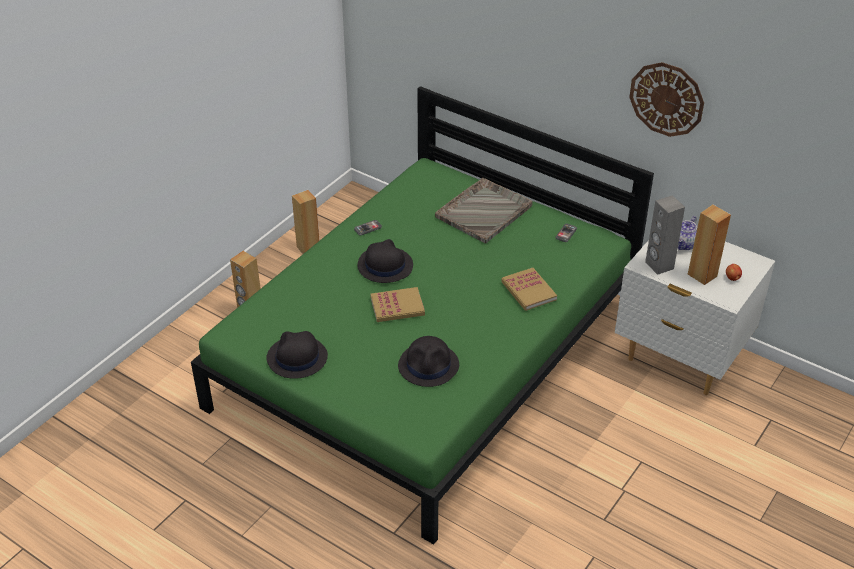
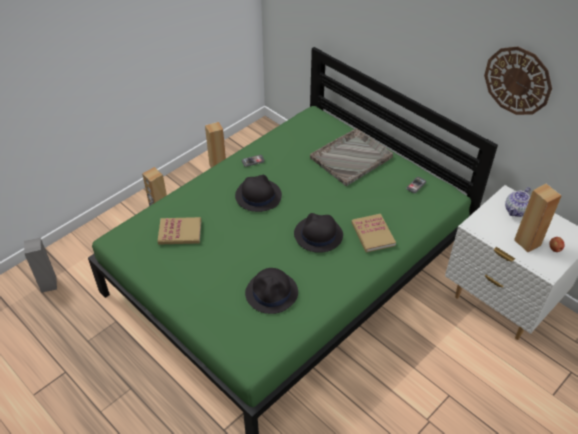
camera: 10 degrees right, 5 degrees up
black hat [266,331,328,379] -> black hat moved to [294,213,343,253]
book [370,287,425,322] -> book moved to [158,217,201,245]
grey speaker [645,195,685,275] -> grey speaker moved to [24,238,57,293]

